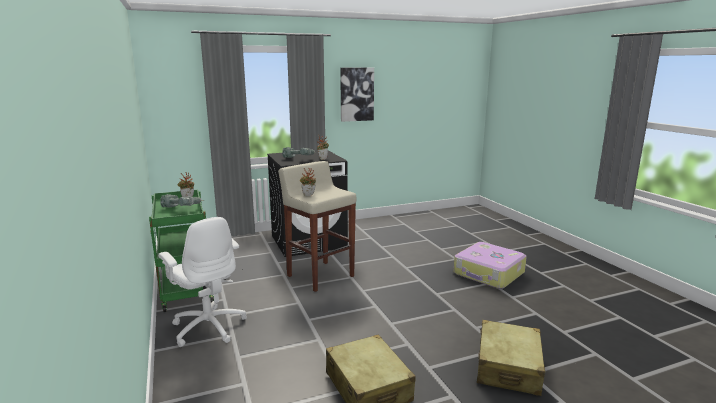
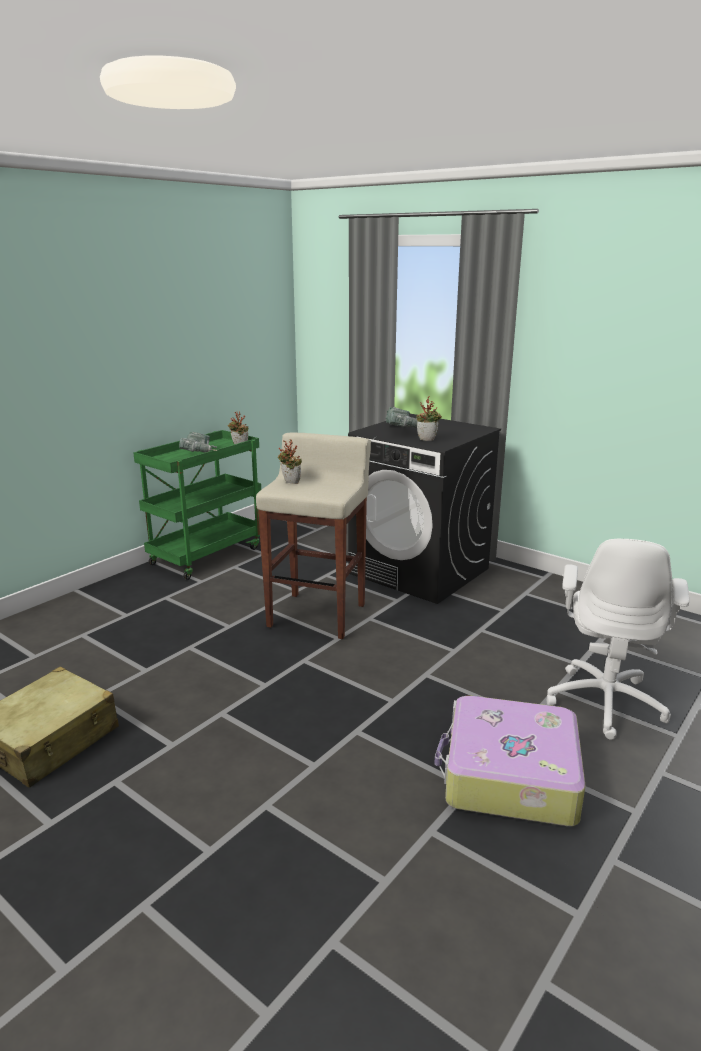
camera: 60 degrees right, 5 degrees up
white office chair [158,217,247,347] -> white office chair moved to [546,539,689,740]
picture [340,68,374,122] -> none
beige suitcase [477,320,545,396] -> none

